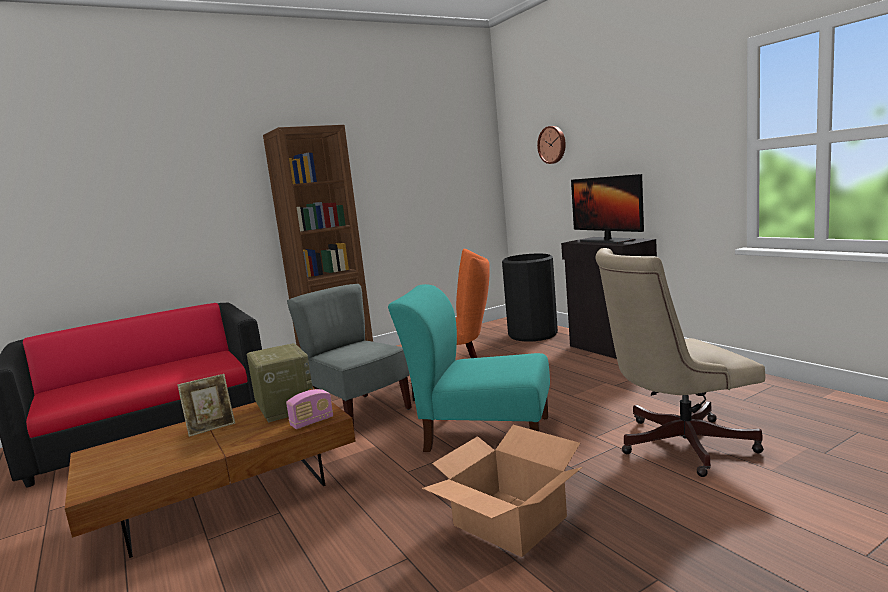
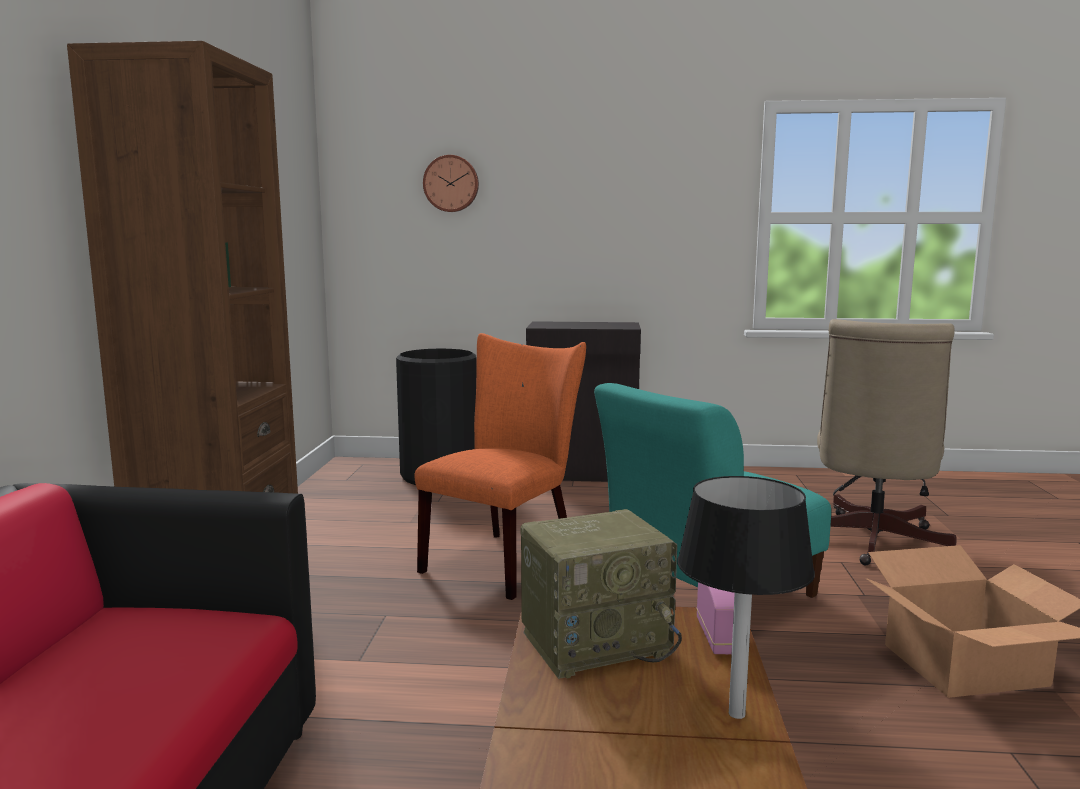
camera: 55 degrees left, 0 degrees up
picture frame [177,374,235,437] -> none
radio [247,343,313,423] -> radio turned 150 degrees clockwise [520,509,682,679]
grey chair [287,284,412,427] -> none
monitor [571,174,644,244] -> none
none -> black table lamp [677,476,815,719]

